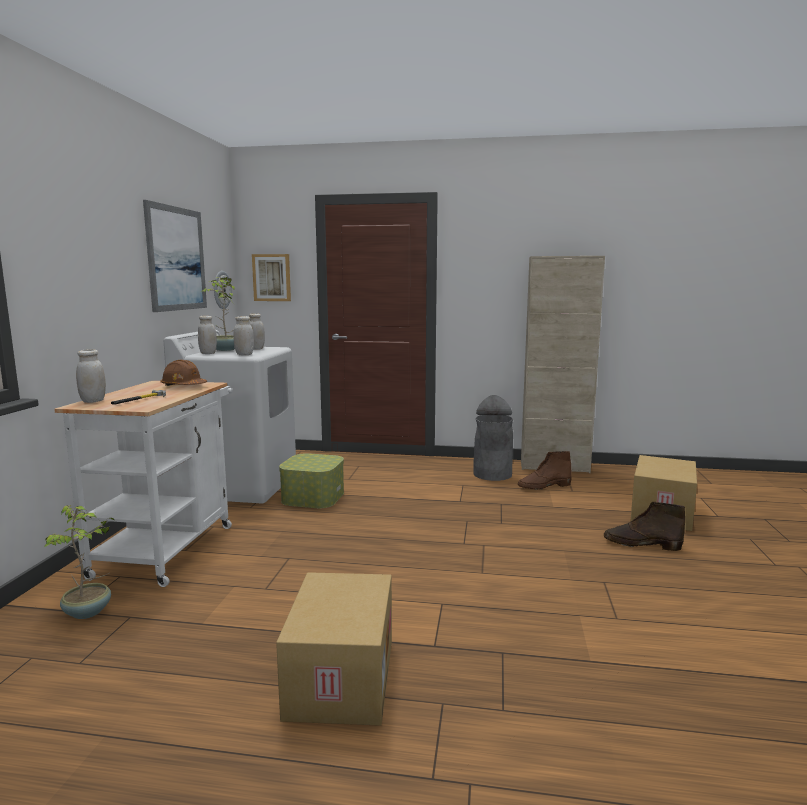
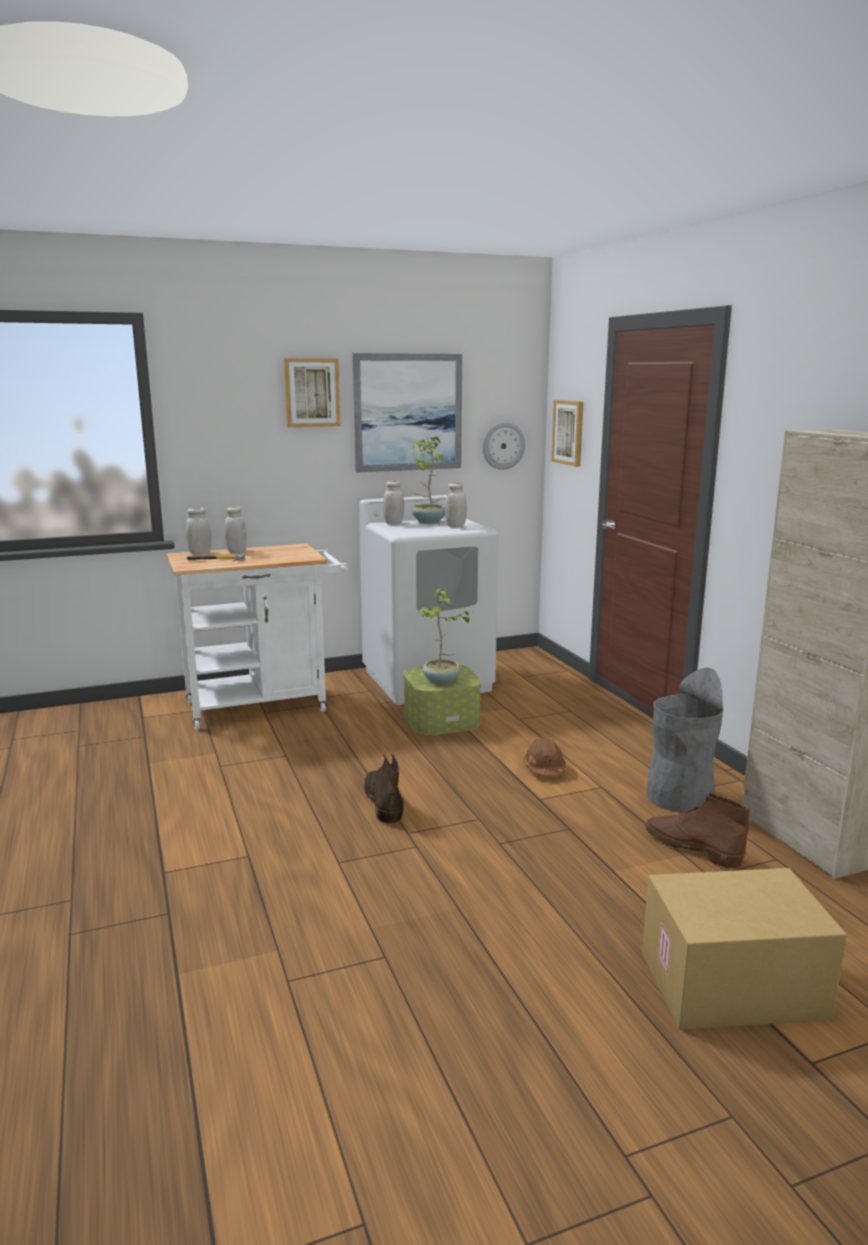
camera: 60 degrees right, 5 degrees up
potted plant [45,505,115,619] -> potted plant moved to [418,589,469,685]
brown hard hat [160,359,207,386] -> brown hard hat moved to [524,738,566,777]
white jar [233,316,254,355] -> white jar moved to [224,506,247,553]
cardboard box [276,572,392,726] -> none
brown boot [604,502,685,551] -> brown boot moved to [363,754,404,823]
none -> picture [284,358,340,427]

